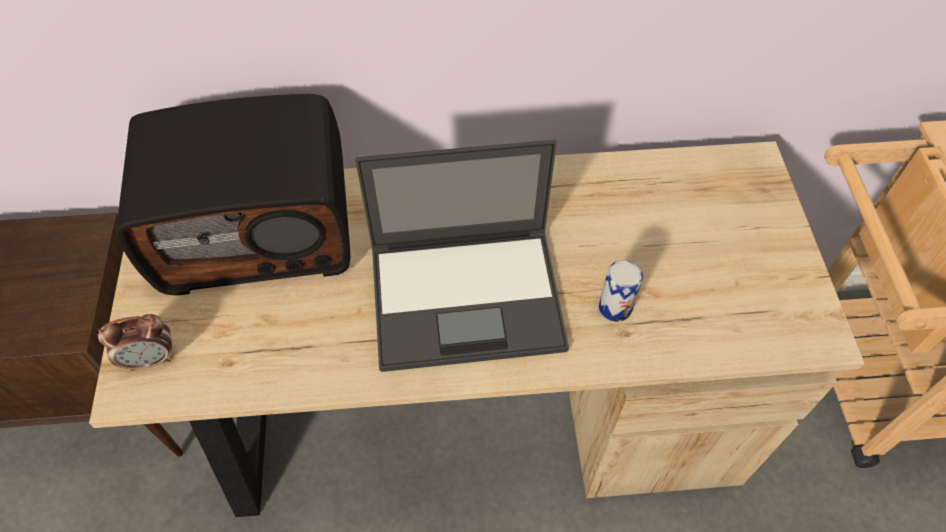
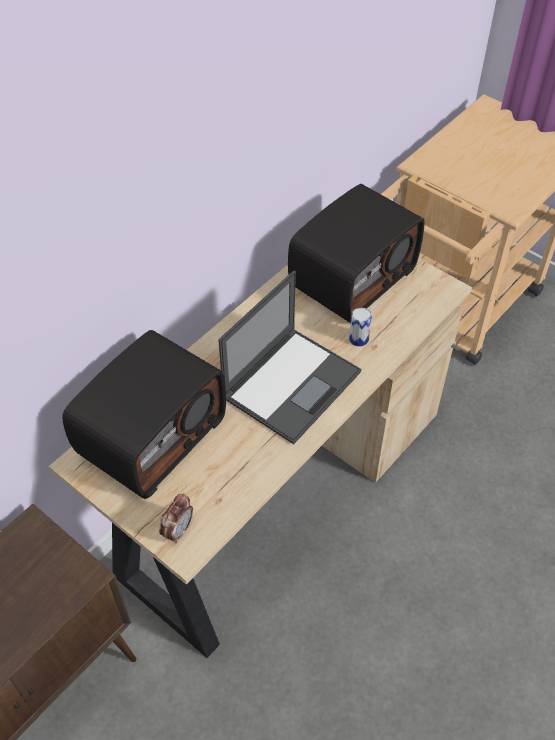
camera: 45 degrees left, 5 degrees down
none -> radio [288,184,425,323]

